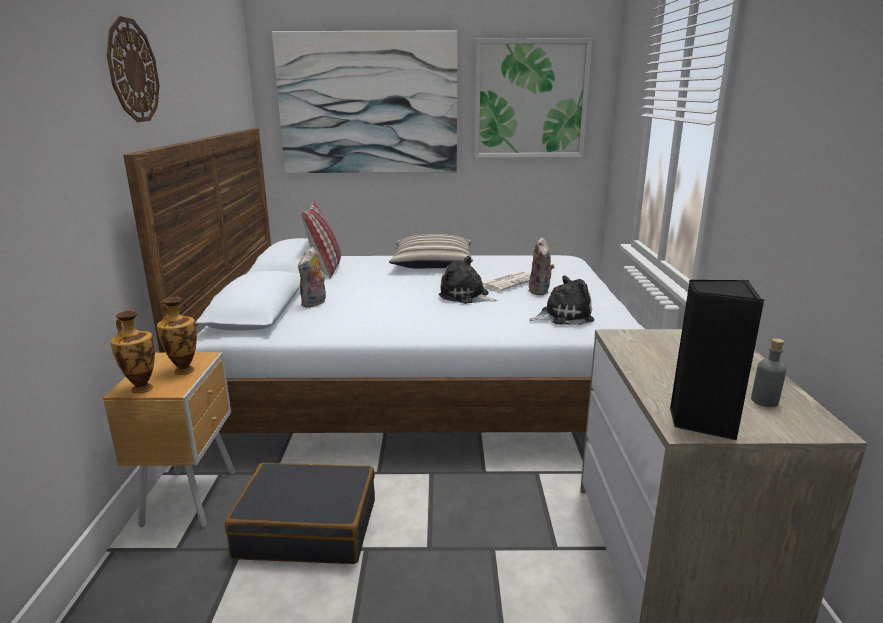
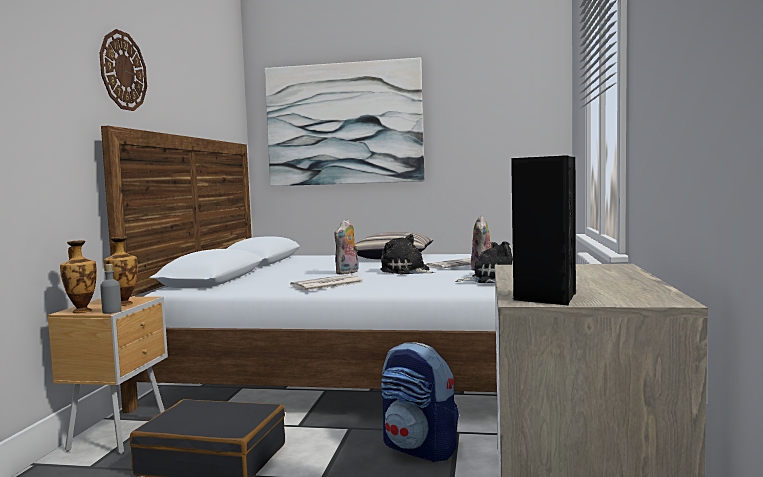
camera: 10 degrees right, 15 degrees down
plush toy [298,247,326,308] -> plush toy moved to [334,219,358,275]
pillow [300,201,341,278] -> none
picture [475,38,592,158] -> none
grey bottle [751,338,786,407] -> grey bottle moved to [100,264,122,314]
none -> newspaper [290,275,364,291]
none -> backpack [381,343,459,462]

